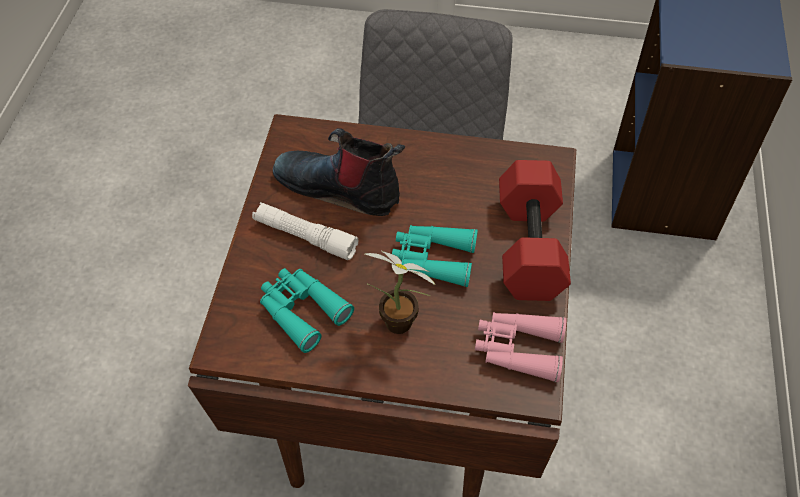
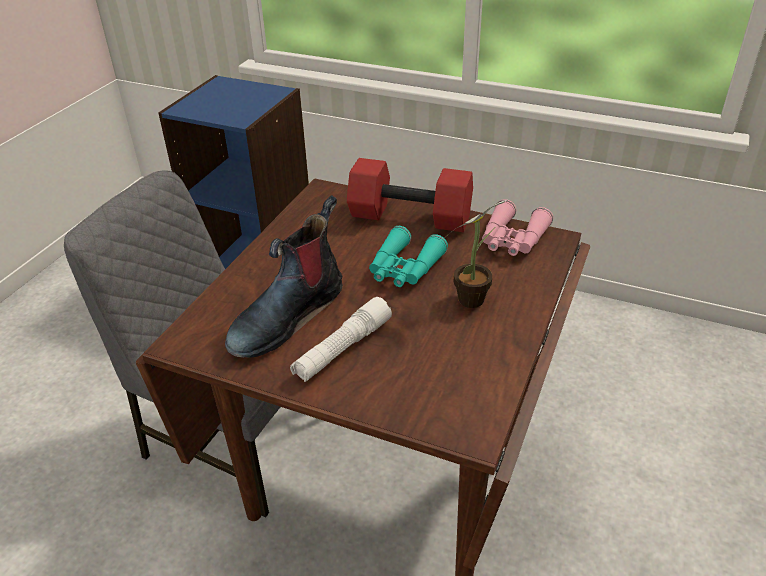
camera: 75 degrees left, 15 degrees down
turquoise binoculars [260,268,354,353] -> none

